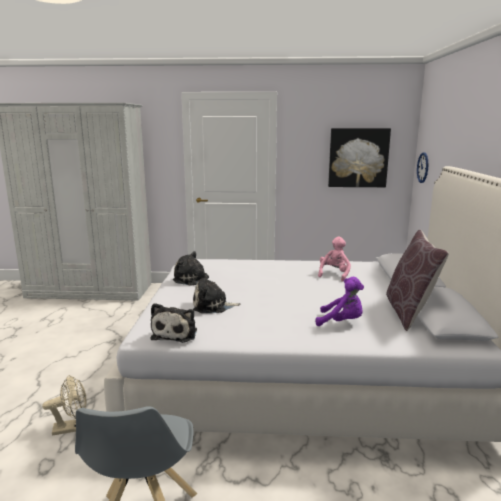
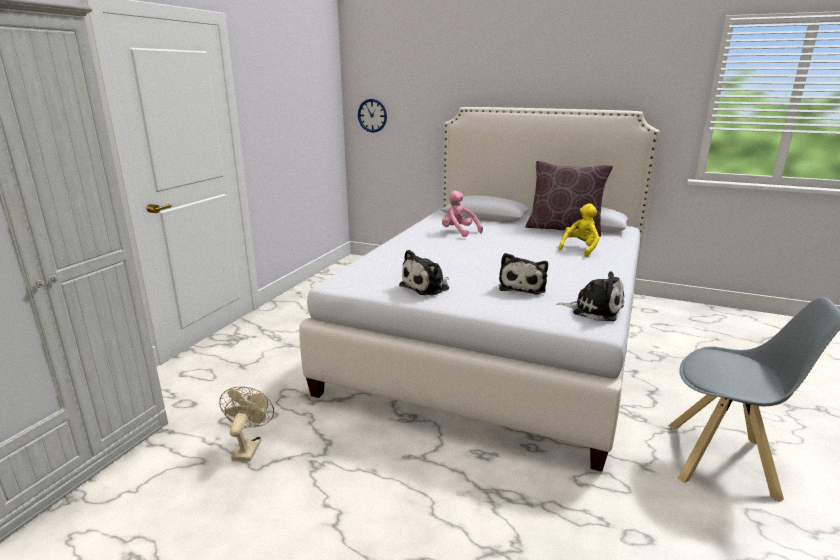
camera: 70 degrees left, 5 degrees up
beige fan [42,375,86,436] -> beige fan moved to [219,386,274,461]
purple plush toy [316,277,364,326] -> yellow plush toy [558,203,599,257]
picture [328,128,391,187] -> none

